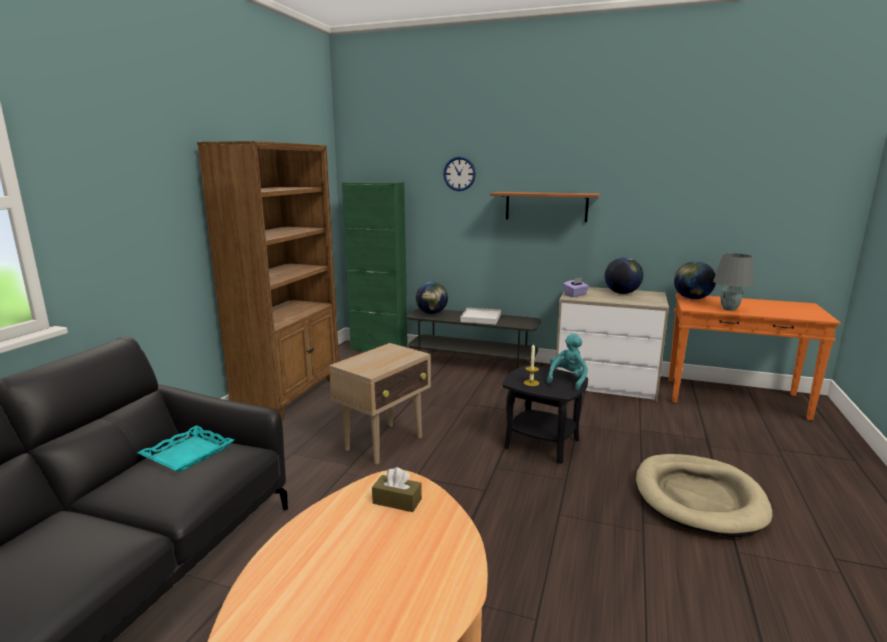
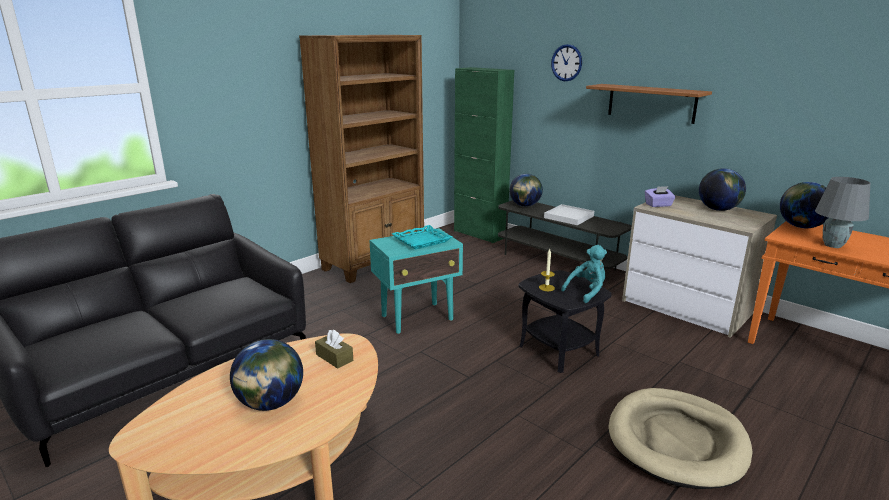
camera: 25 degrees right, 5 degrees up
turquoise tray [137,425,234,473] -> turquoise tray moved to [392,225,452,250]
beige side table [329,343,431,464] -> turquoise side table [369,228,463,334]
none -> globe [230,339,303,411]

